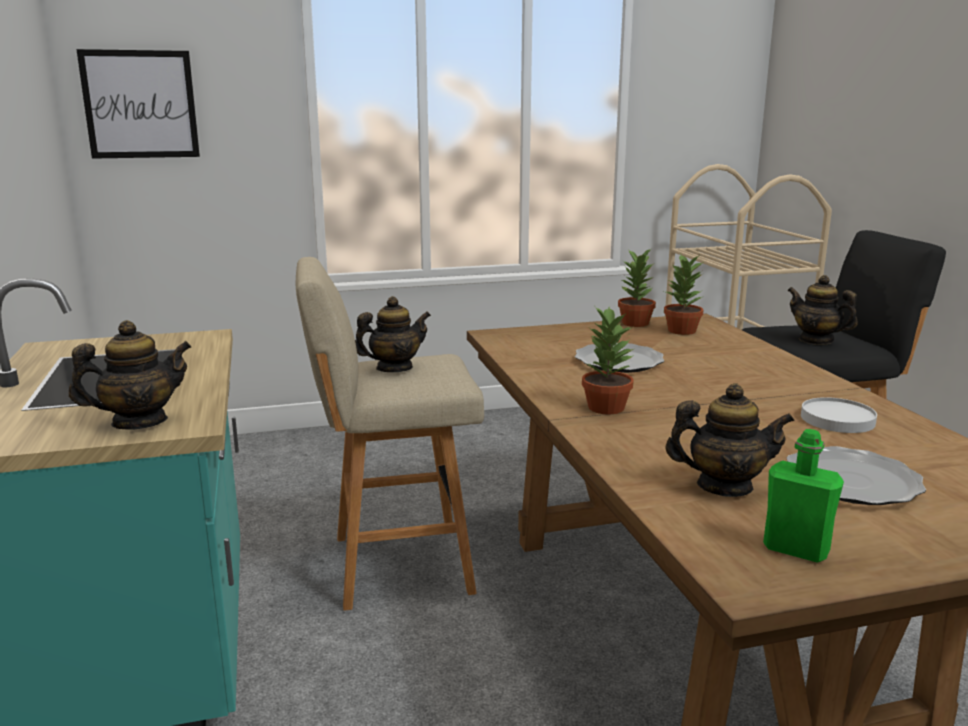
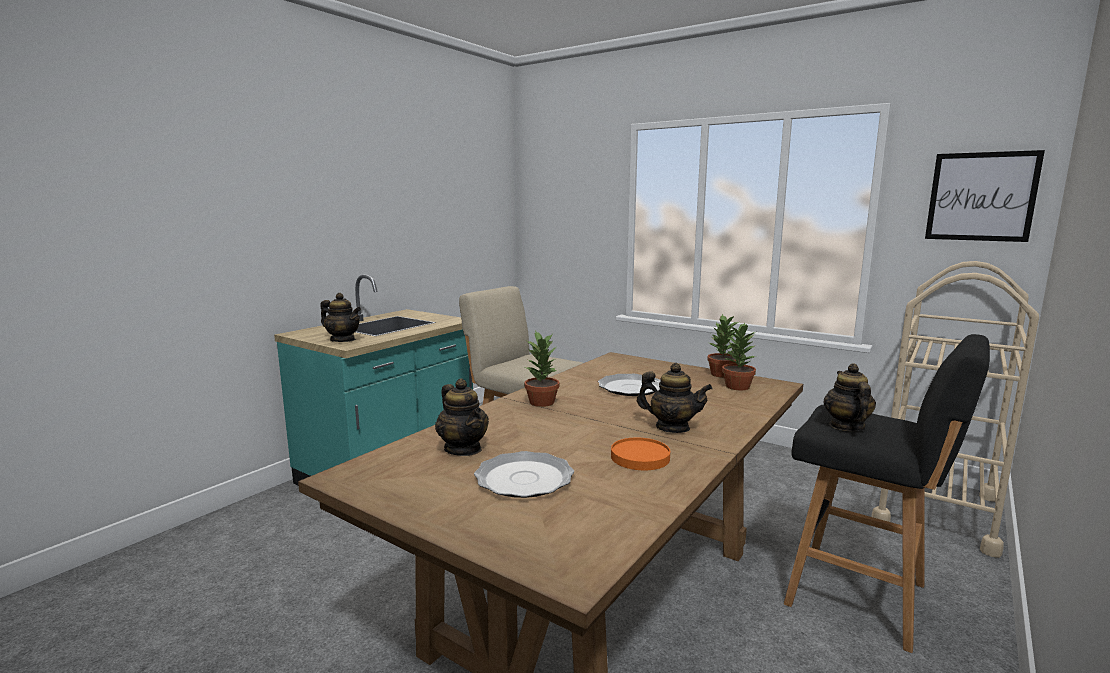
camera: 50 degrees right, 5 degrees down
picture [76,49,200,159] -> picture moved to [925,150,1045,242]
teapot [355,296,431,372] -> teapot moved to [637,363,713,433]
green bottle [763,429,844,563] -> none
white plate [801,397,877,433] -> orange plate [611,437,670,470]

